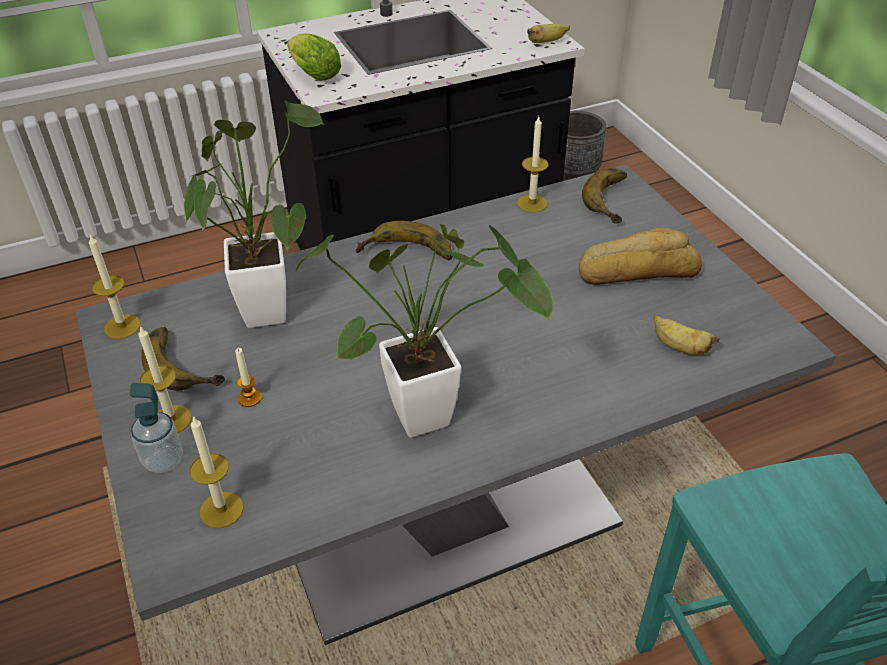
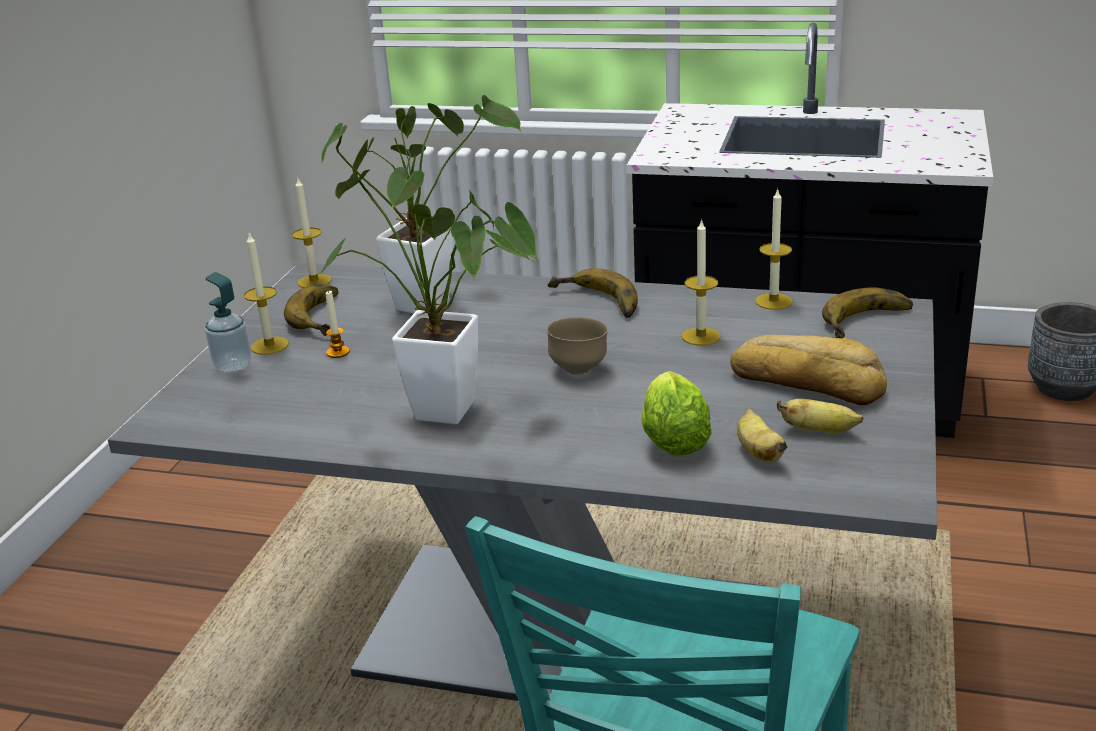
camera: 40 degrees right, 15 degrees down
candle [189,416,244,528] -> candle moved to [682,218,721,346]
lettuce [287,34,341,81] -> lettuce moved to [642,371,712,456]
banana [527,23,570,43] -> banana moved to [777,399,863,433]
none -> brown bowl [547,317,608,374]

